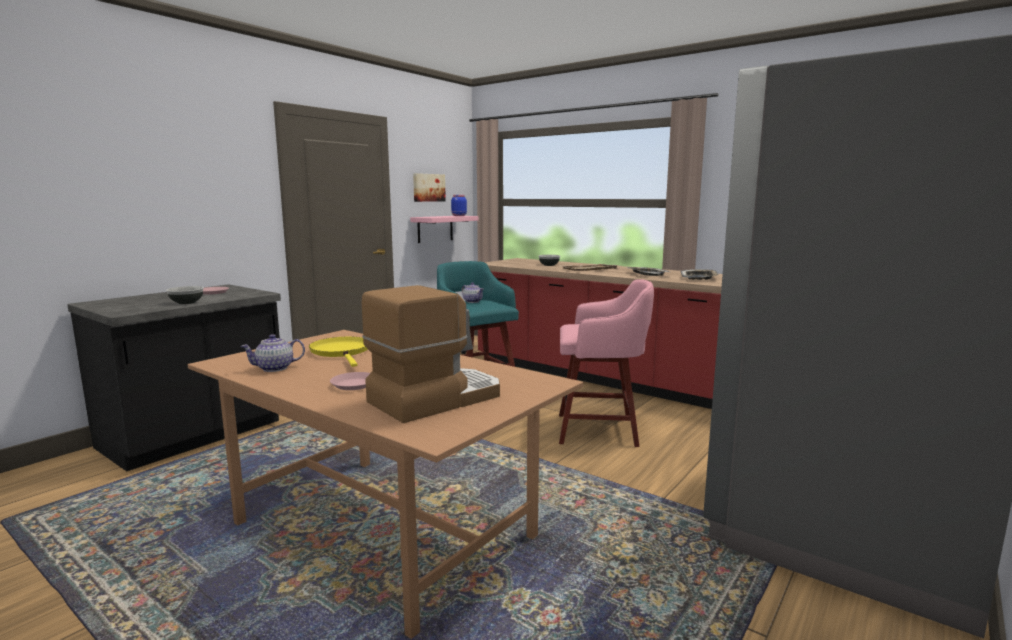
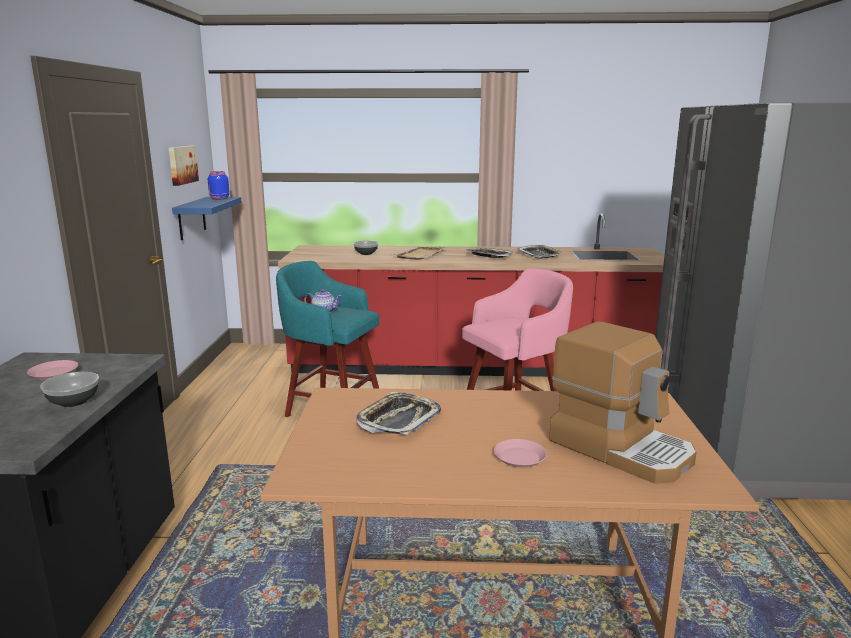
camera: 35 degrees left, 5 degrees up
teapot [240,334,305,372] -> none
yellow frying pan [309,337,368,367] -> tray [356,392,441,435]
coffee machine [362,285,500,423] -> coffee machine turned 120 degrees clockwise [549,321,696,484]
pink shelf [410,216,479,243] -> blue shelf [172,197,241,240]

